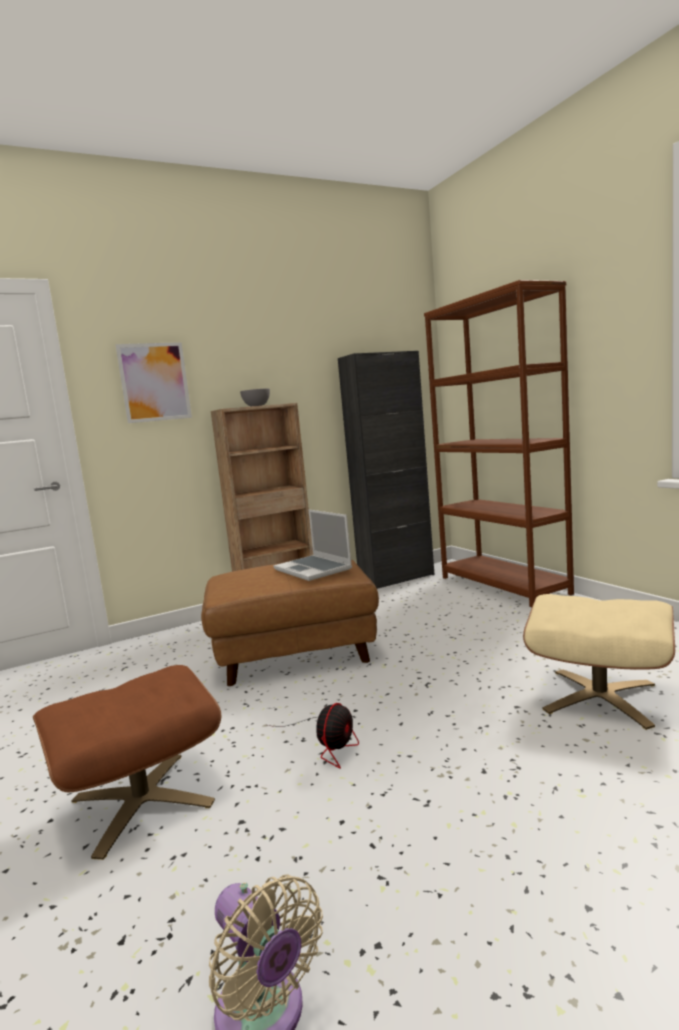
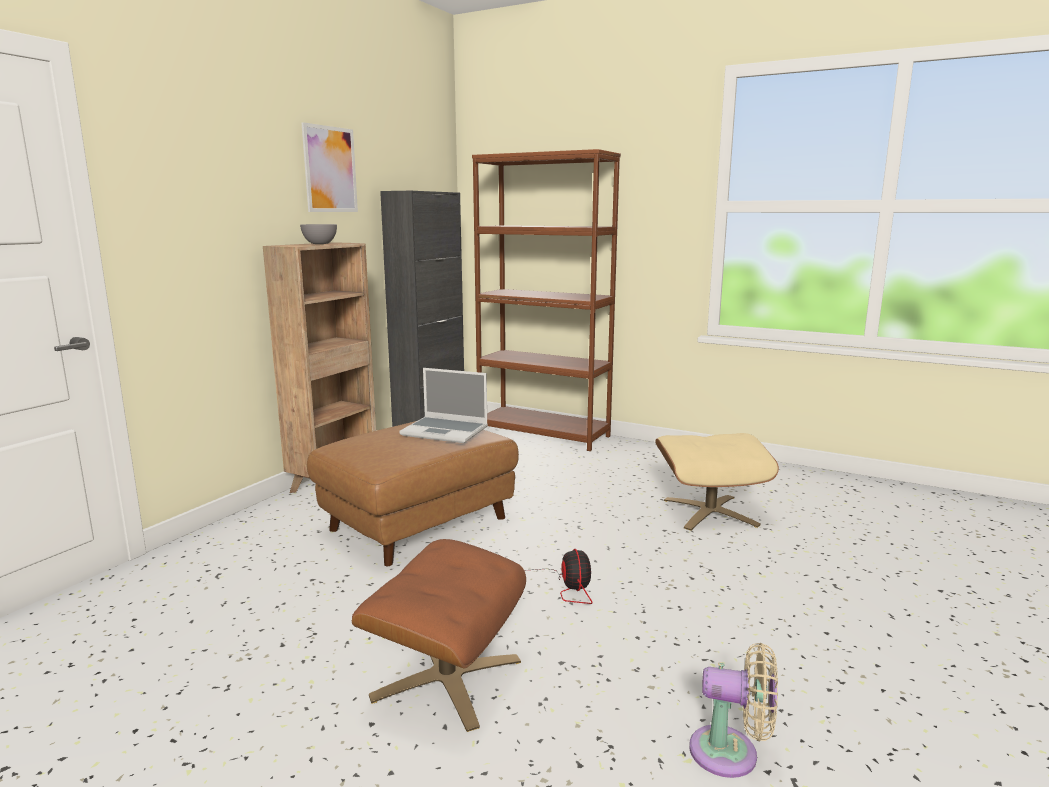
camera: 35 degrees left, 5 degrees up
picture [116,342,192,423] -> picture moved to [301,122,358,212]

